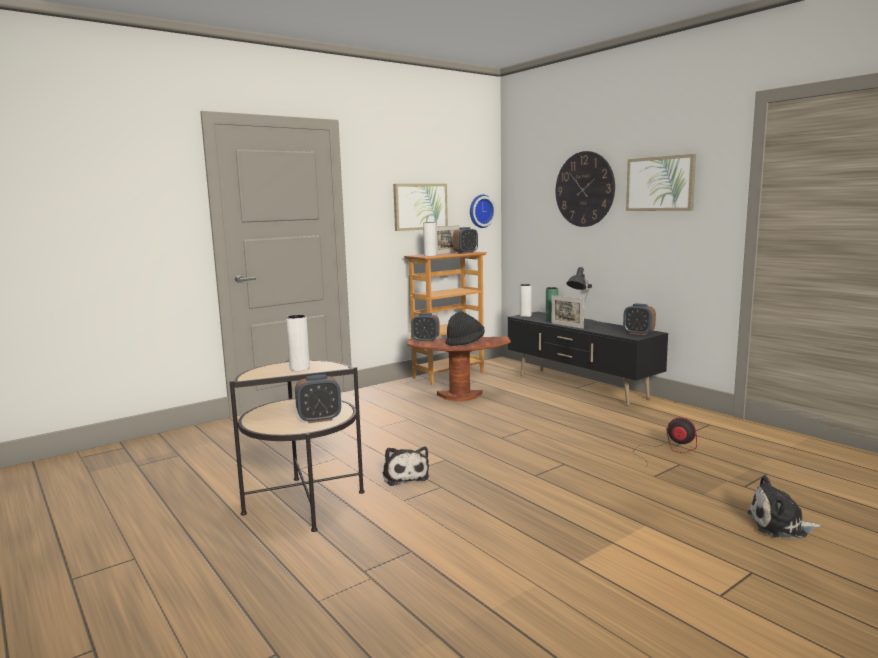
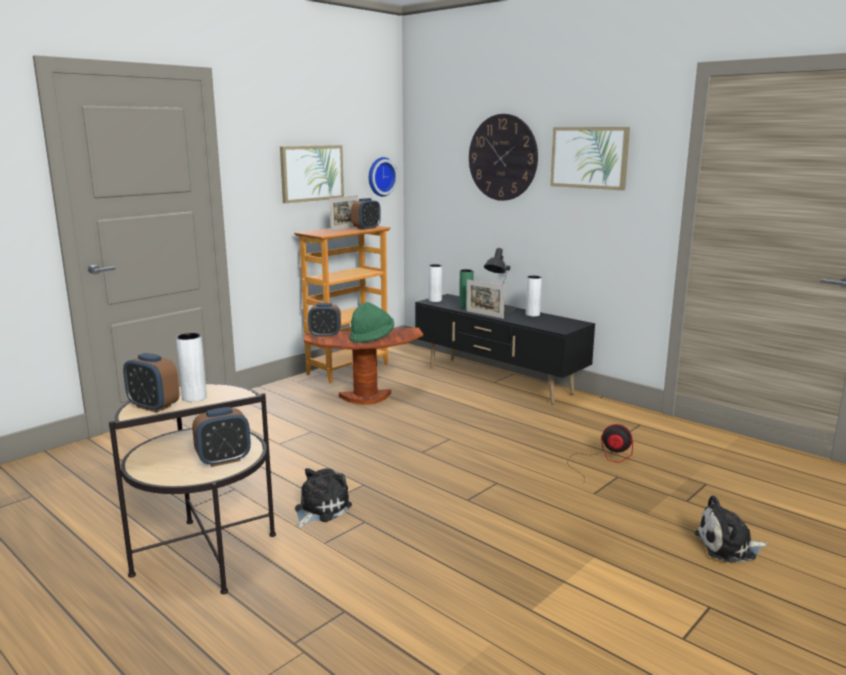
camera: 10 degrees left, 5 degrees up
plush toy [382,447,429,486] -> plush toy turned 120 degrees counterclockwise [295,468,352,528]
white vase [423,222,436,256] -> white vase moved to [526,276,542,317]
black hat [445,311,484,346] -> green hat [349,302,394,343]
alarm clock [623,303,656,335] -> alarm clock moved to [123,353,180,413]

